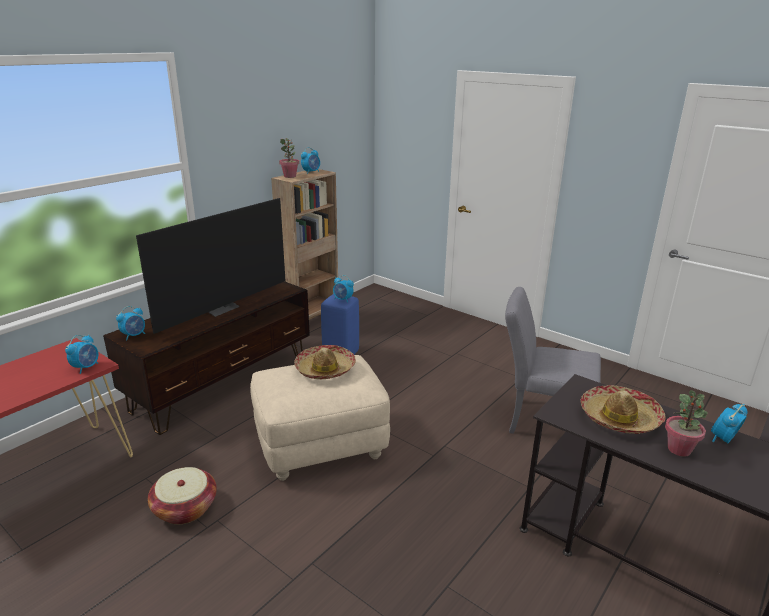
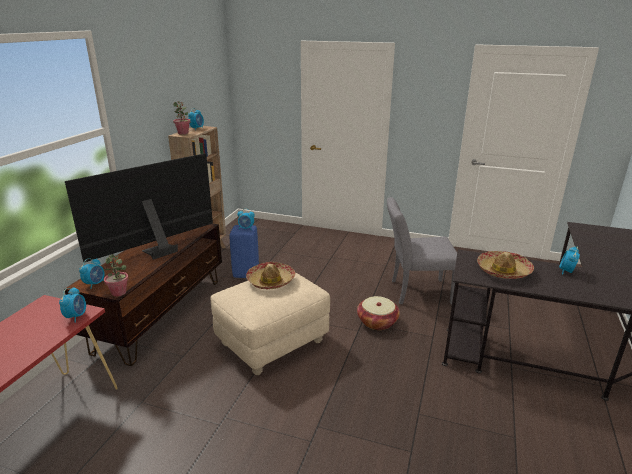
camera: 20 degrees left, 0 degrees up
television [136,198,286,334] -> television turned 150 degrees counterclockwise [65,153,213,263]
basket [148,467,217,524] -> basket moved to [357,296,400,330]
potted plant [665,390,708,457] -> potted plant moved to [104,254,129,297]

